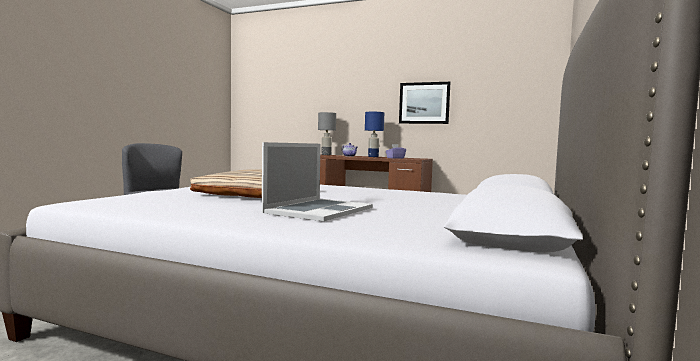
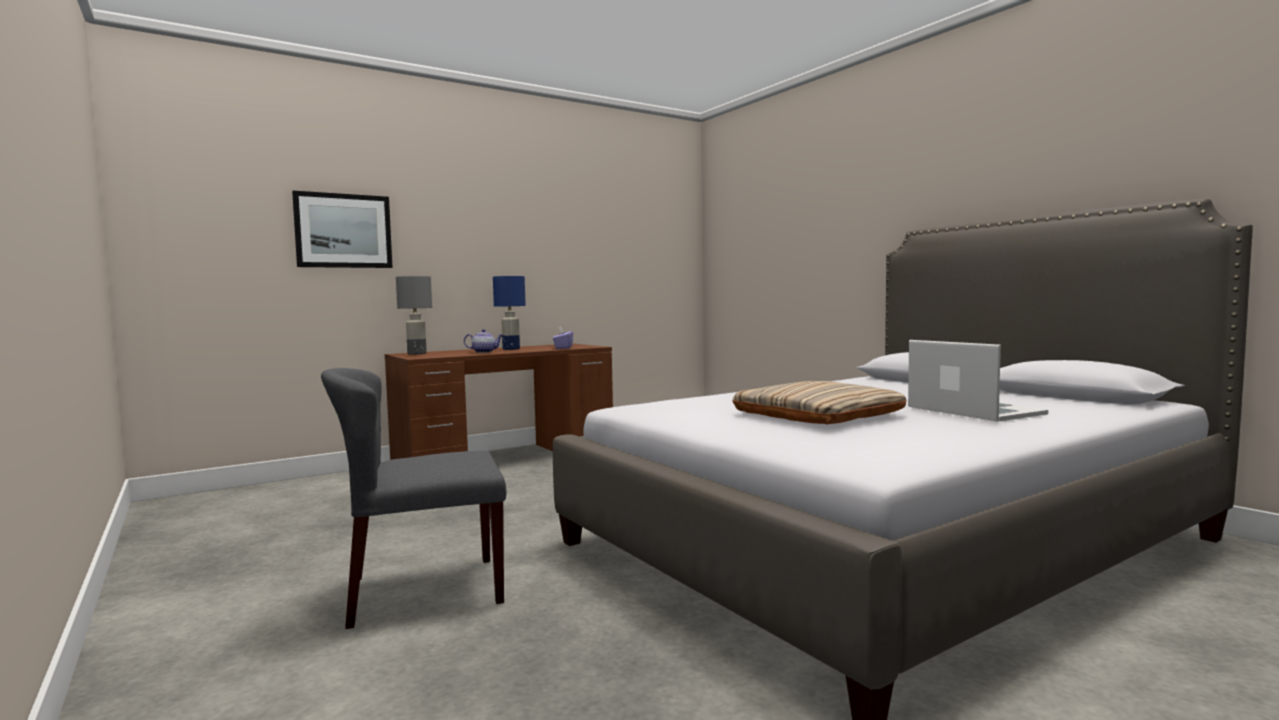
camera: 55 degrees left, 0 degrees up
picture [399,82,450,124] -> picture moved to [292,191,393,268]

